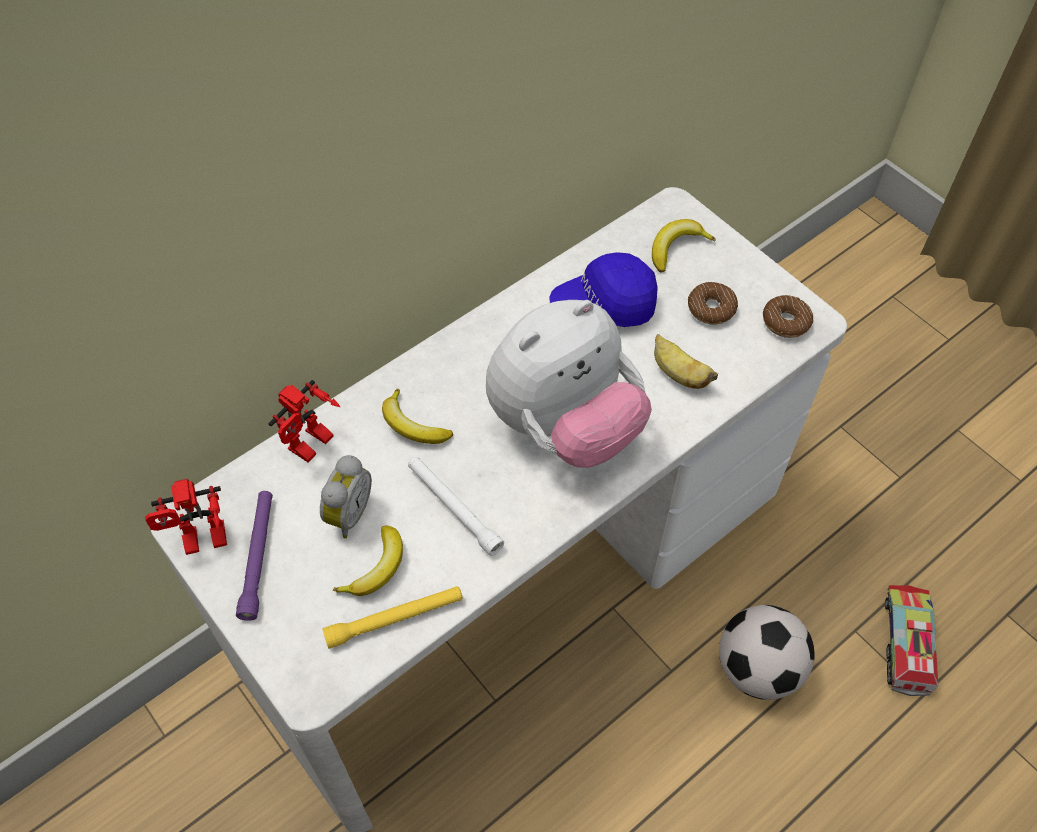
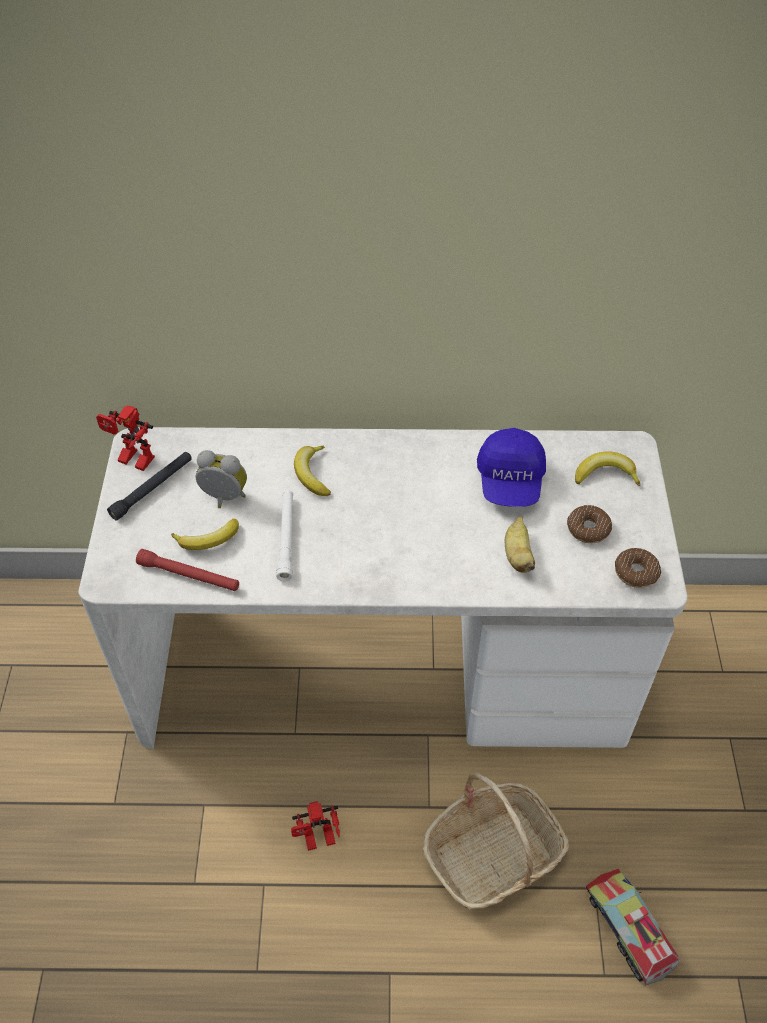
camera: 40 degrees right, 5 degrees down
purple flashlight [236,491,273,621] -> black flashlight [107,452,192,521]
toy robot [268,380,340,463] -> toy robot moved to [291,801,340,851]
alarm clock [320,455,372,538] -> alarm clock turned 135 degrees counterclockwise [196,450,247,508]
yellow flashlight [323,586,462,649] -> red flashlight [136,549,239,591]
plush toy [486,300,652,468] -> none
blue cap [549,252,658,327] -> blue cap turned 105 degrees counterclockwise [477,428,546,507]
football [719,605,815,700] -> basket [423,773,569,910]
toy truck [885,585,938,696] -> toy truck turned 75 degrees counterclockwise [585,869,680,986]

